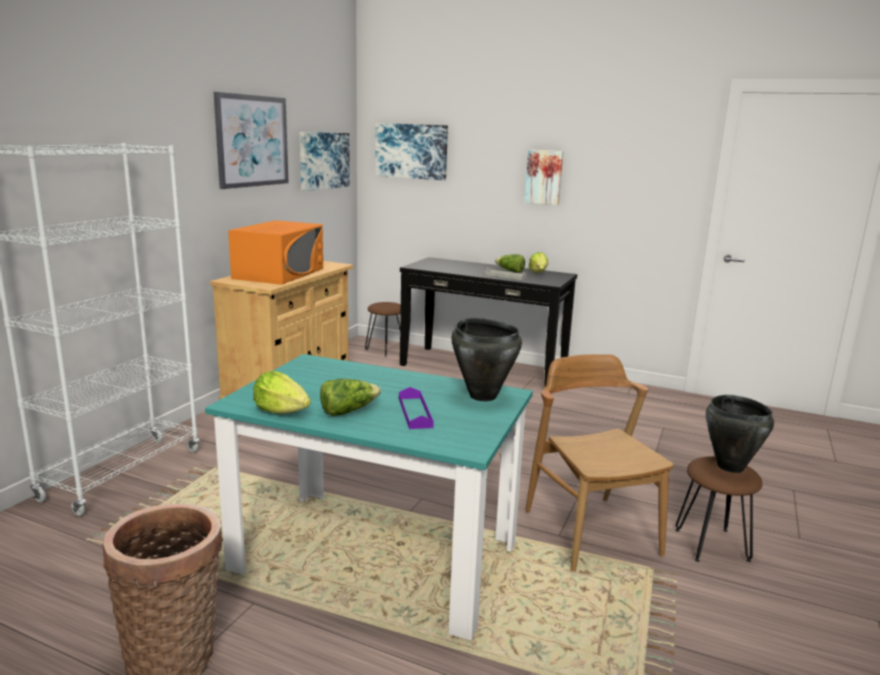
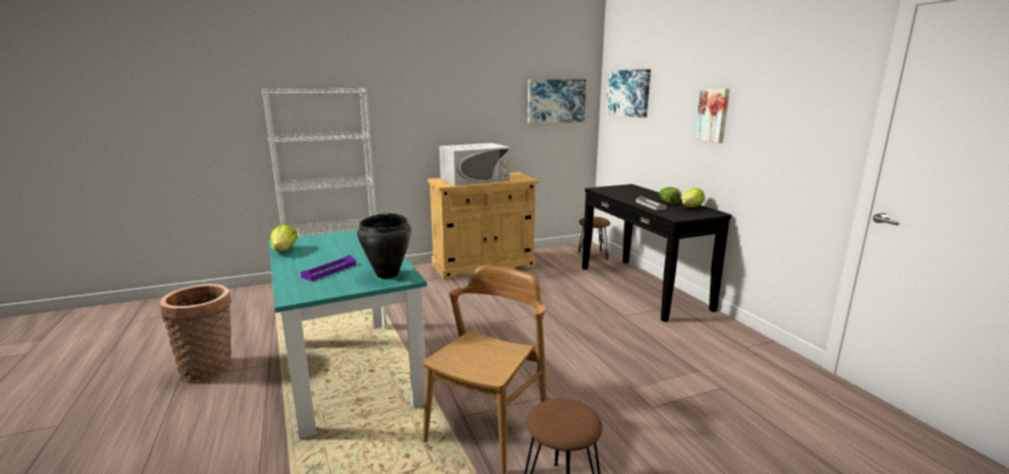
camera: 45 degrees right, 0 degrees up
picture [214,92,289,189] -> none
orange microwave [228,220,323,285] -> white microwave [439,143,510,186]
lettuce [320,379,381,416] -> none
black cooking pot [706,395,774,473] -> none

